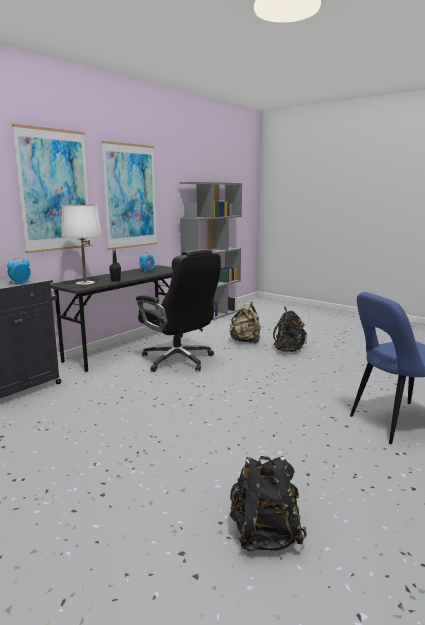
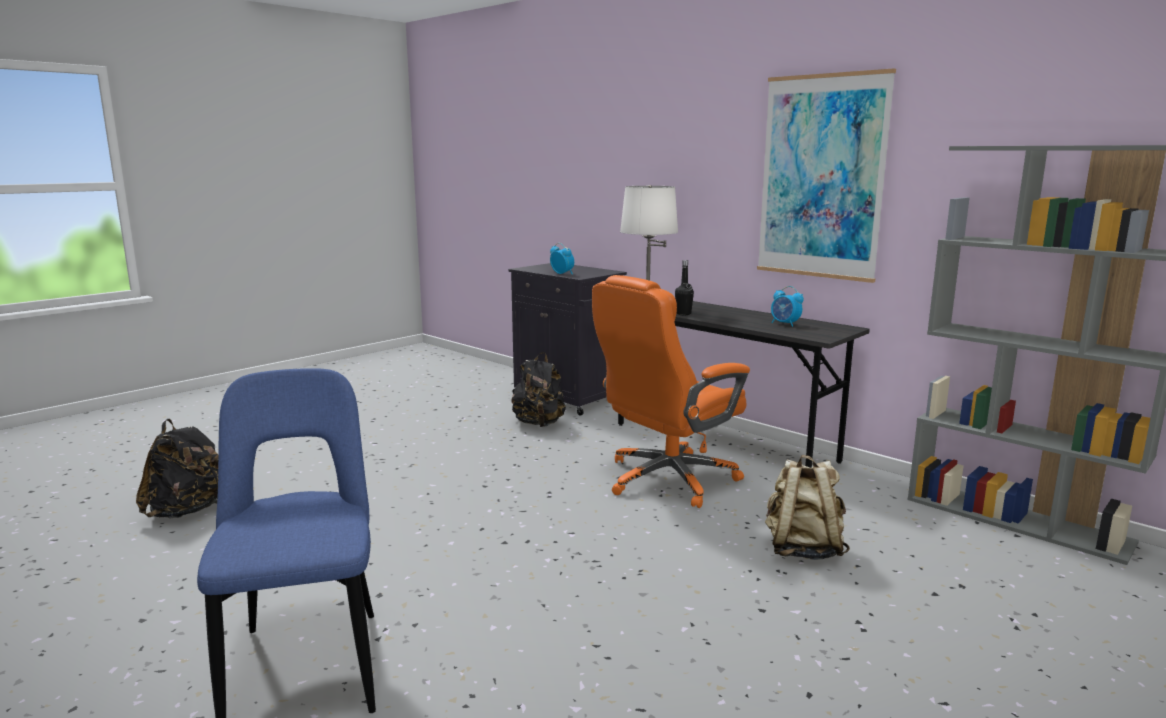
camera: 95 degrees right, 0 degrees up
picture [12,124,92,253] -> none
black office chair [136,249,221,372] -> orange office chair [592,275,750,508]
black backpack [273,307,307,352] -> black backpack moved to [511,352,566,427]

